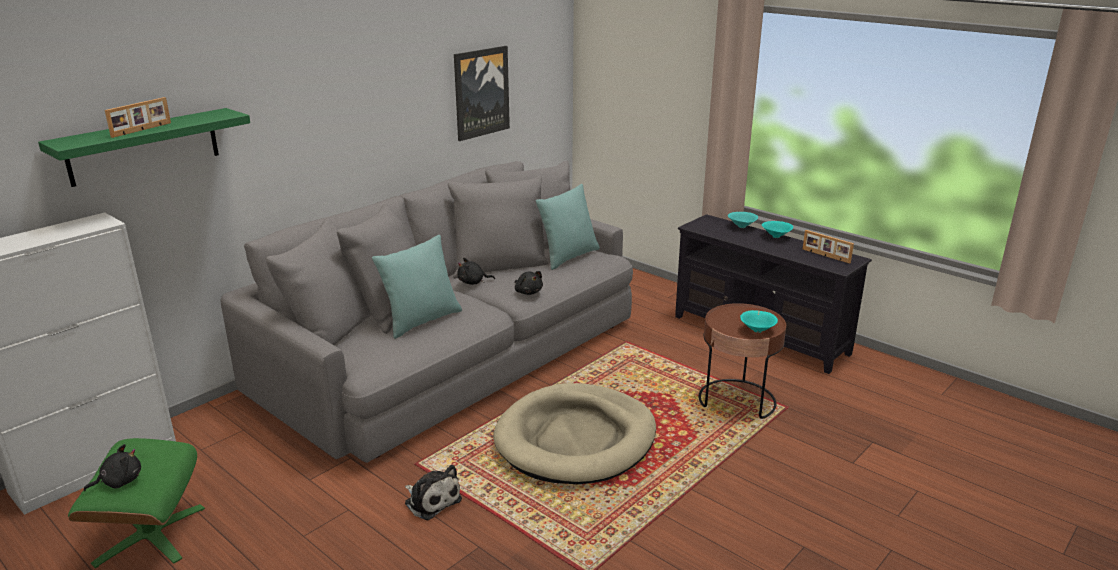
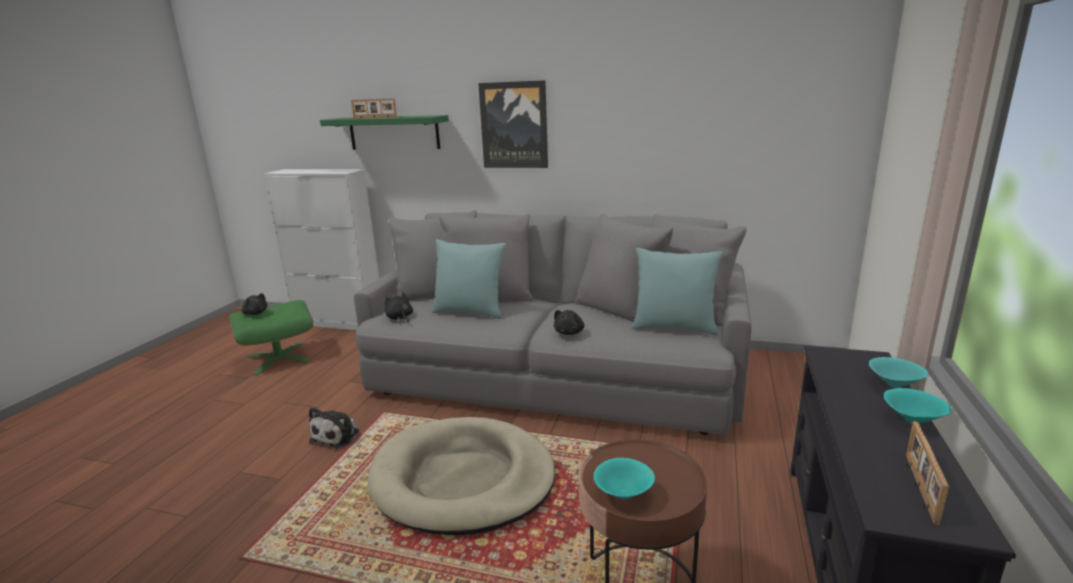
camera: 65 degrees right, 5 degrees down
picture [454,46,510,141] -> picture moved to [478,80,548,168]
black plush toy [457,258,495,285] -> black plush toy moved to [384,292,413,323]

